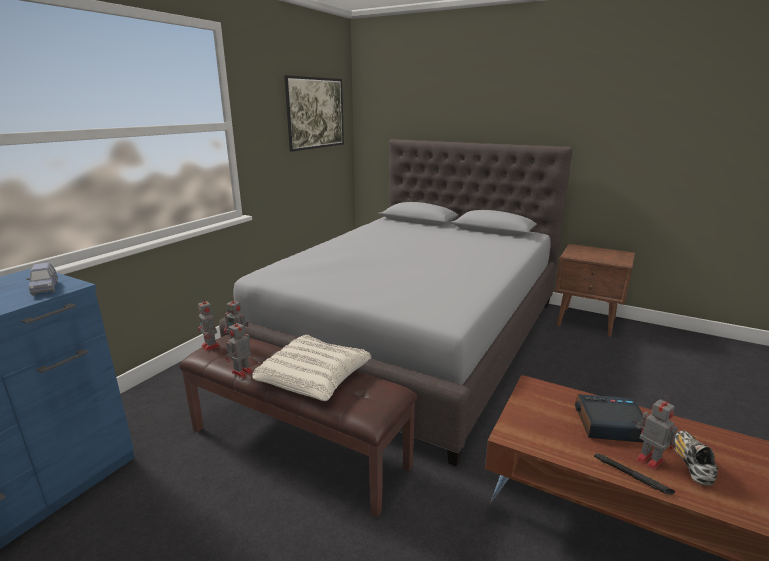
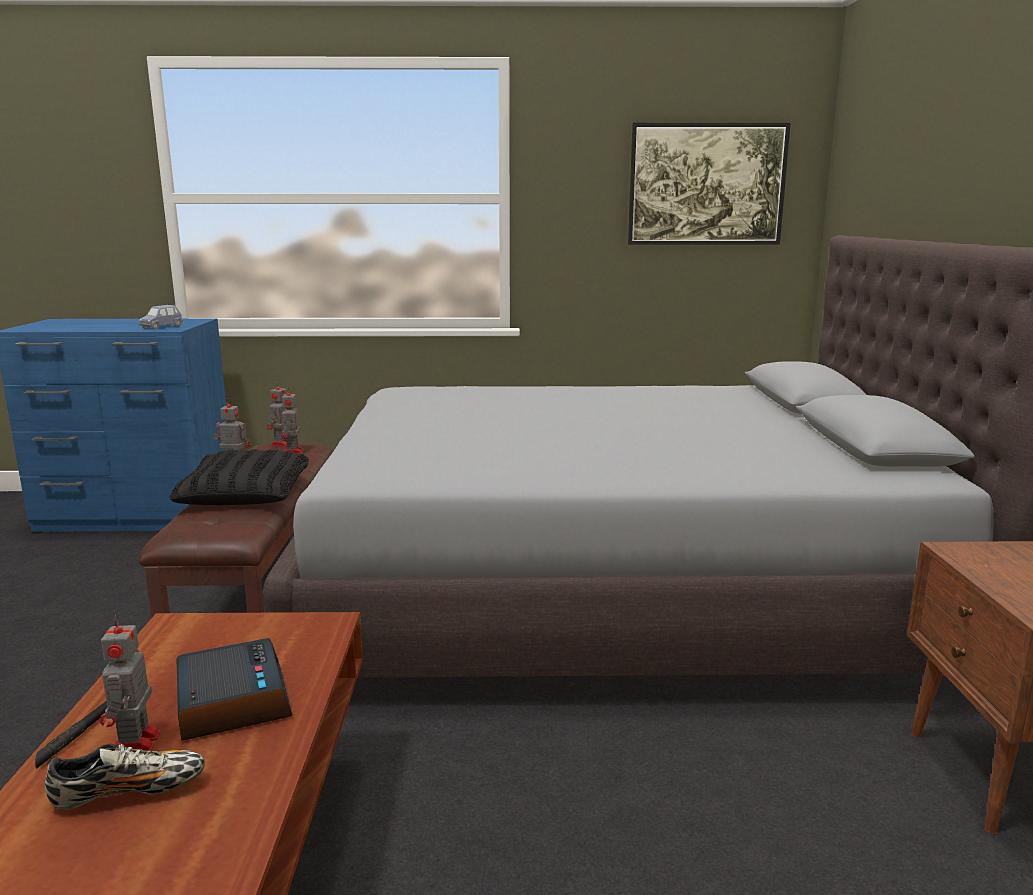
camera: 60 degrees right, 5 degrees down
beige pillow [252,335,371,401] -> black pillow [169,449,309,505]
toy robot [636,396,678,470] -> toy robot turned 150 degrees clockwise [100,615,160,751]

